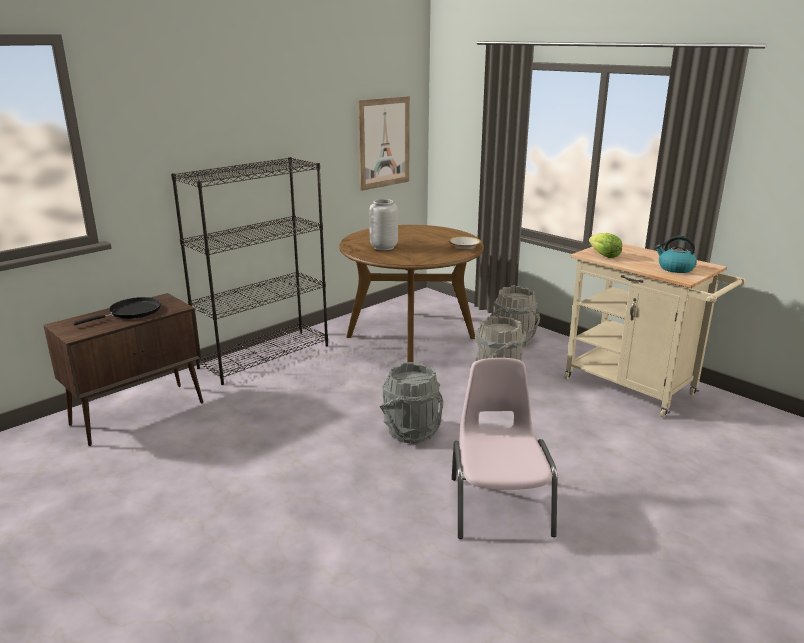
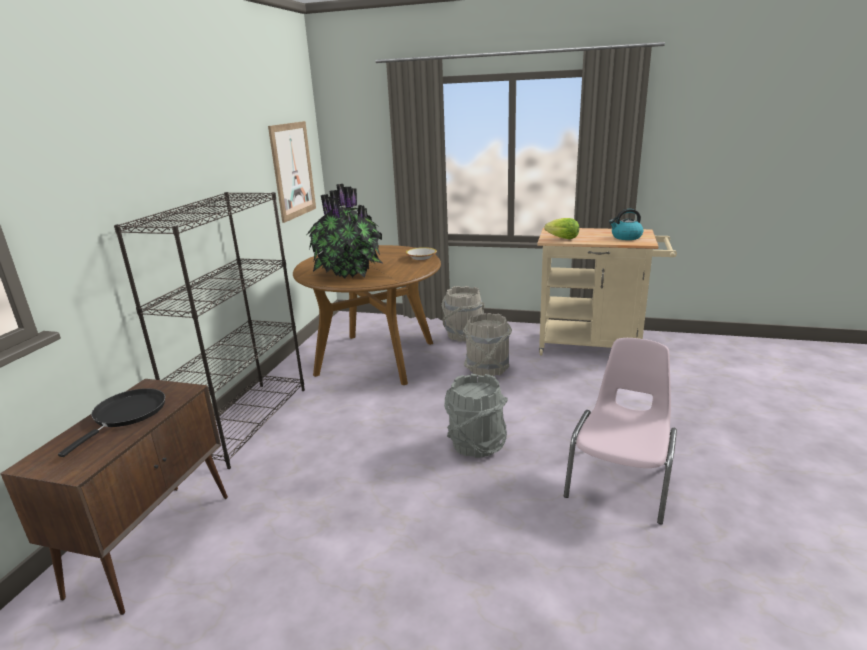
camera: 30 degrees left, 0 degrees up
grey vase [369,199,398,250] -> potted plant [307,184,382,278]
pink chair [452,358,557,539] -> pink chair turned 60 degrees clockwise [564,338,677,524]

